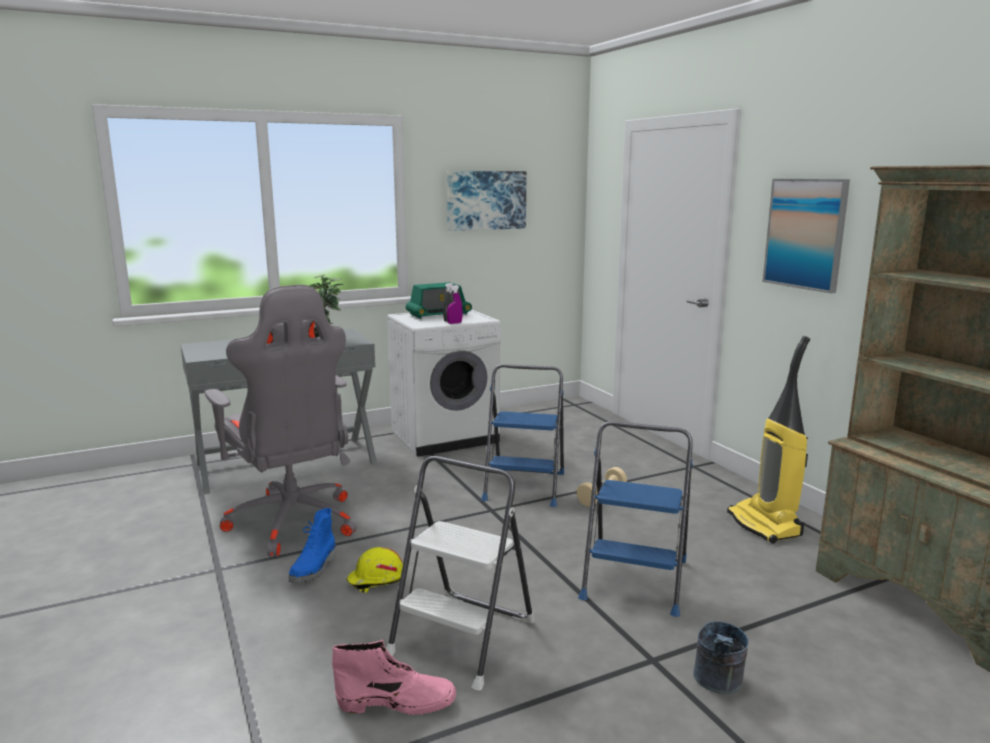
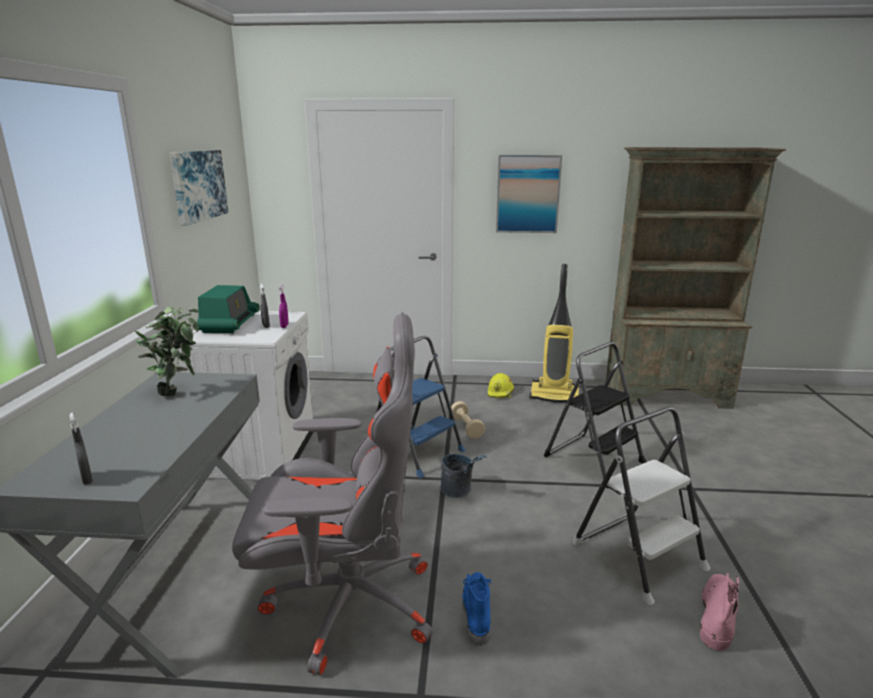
camera: 60 degrees left, 5 degrees up
blue boot [289,508,336,583] -> blue boot turned 135 degrees counterclockwise [462,572,492,646]
yellow hard hat [347,547,403,593] -> yellow hard hat moved to [488,373,514,398]
blue step ladder [578,421,693,617] -> black step ladder [544,342,647,489]
grey bucket [693,621,749,694] -> grey bucket moved to [441,454,487,498]
none -> grey spray bottle [70,413,93,485]

